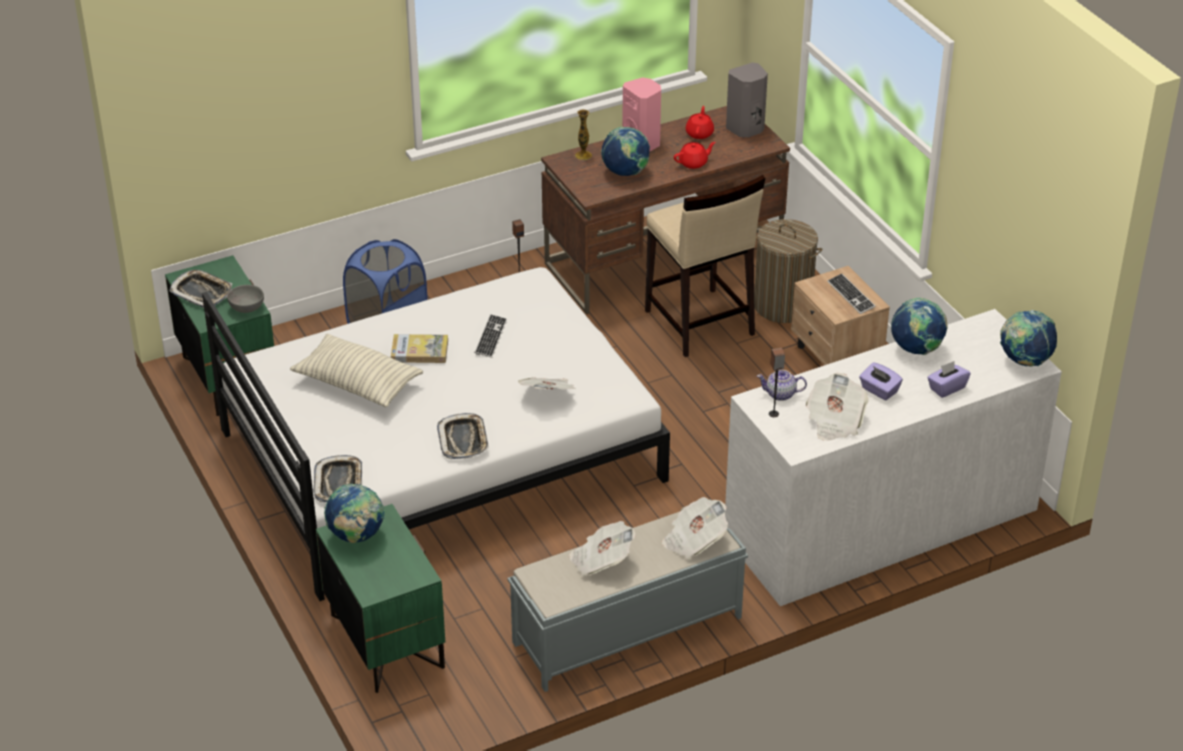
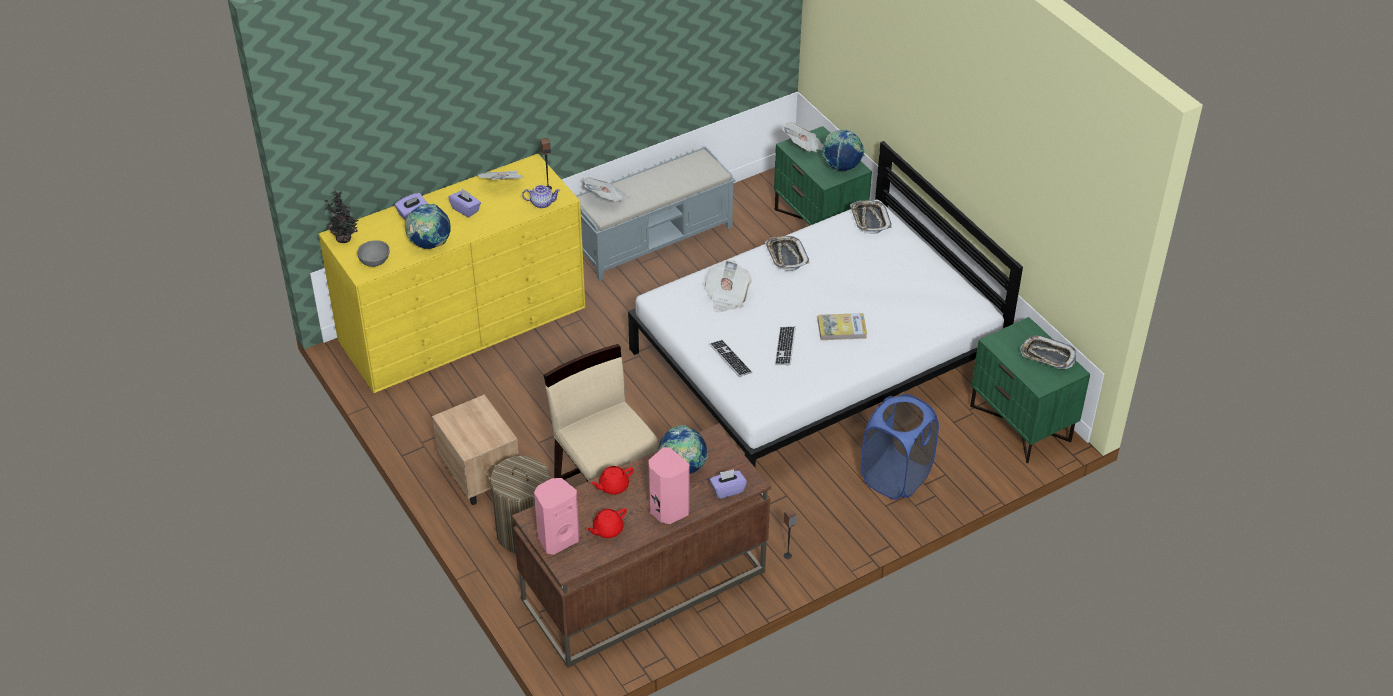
camera: 175 degrees right, 5 degrees up
grey bowl [227,285,264,313] -> grey bowl moved to [357,240,390,267]
pillow [290,334,423,407] -> none
newspaper [569,521,636,576] -> newspaper moved to [782,122,823,152]
vase [575,109,592,160] -> purple tissue box [710,469,747,499]
red teapot [686,106,714,139] -> red teapot turned 45 degrees clockwise [587,508,627,538]
white dresser [725,309,1062,606] -> yellow dresser [319,154,585,393]
grey speaker [726,62,768,138] -> pink speaker [534,478,580,555]
keyboard [827,274,875,314] -> keyboard moved to [709,340,752,377]
globe [1000,310,1057,367] -> potted plant [323,190,358,243]

